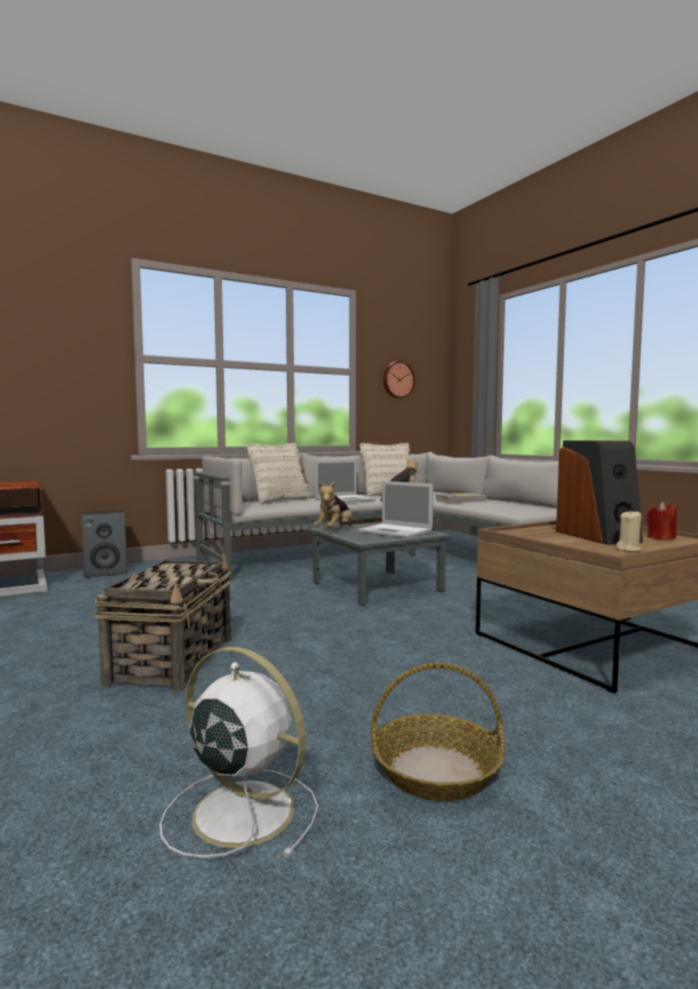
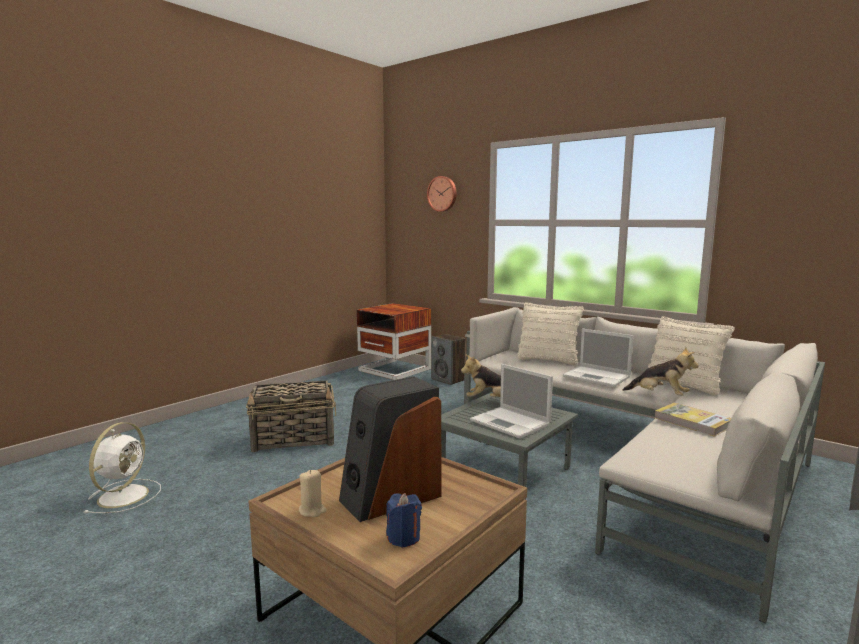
camera: 70 degrees right, 5 degrees up
laptop [357,481,433,538] -> laptop turned 60 degrees counterclockwise [470,364,553,439]
basket [371,662,505,801] -> none
wall clock [383,361,415,398] -> wall clock moved to [427,176,457,212]
red candle [646,502,677,539] -> blue candle [386,493,422,548]

